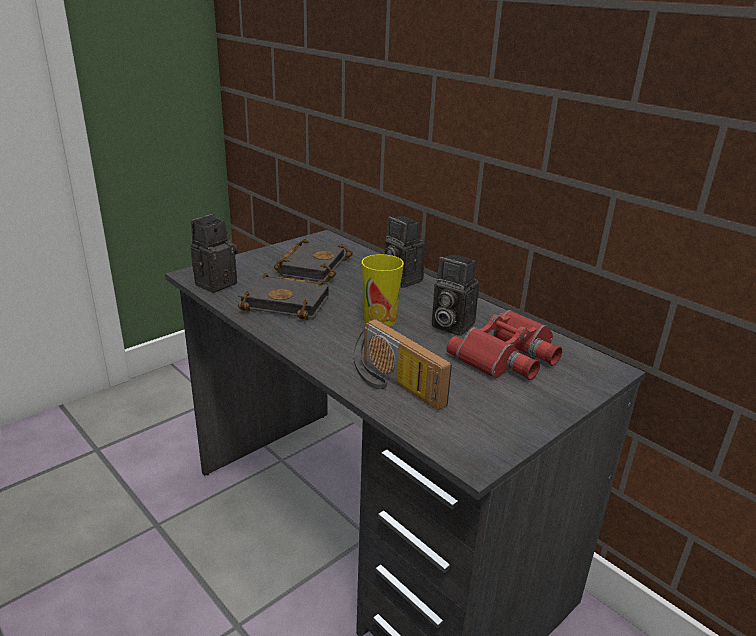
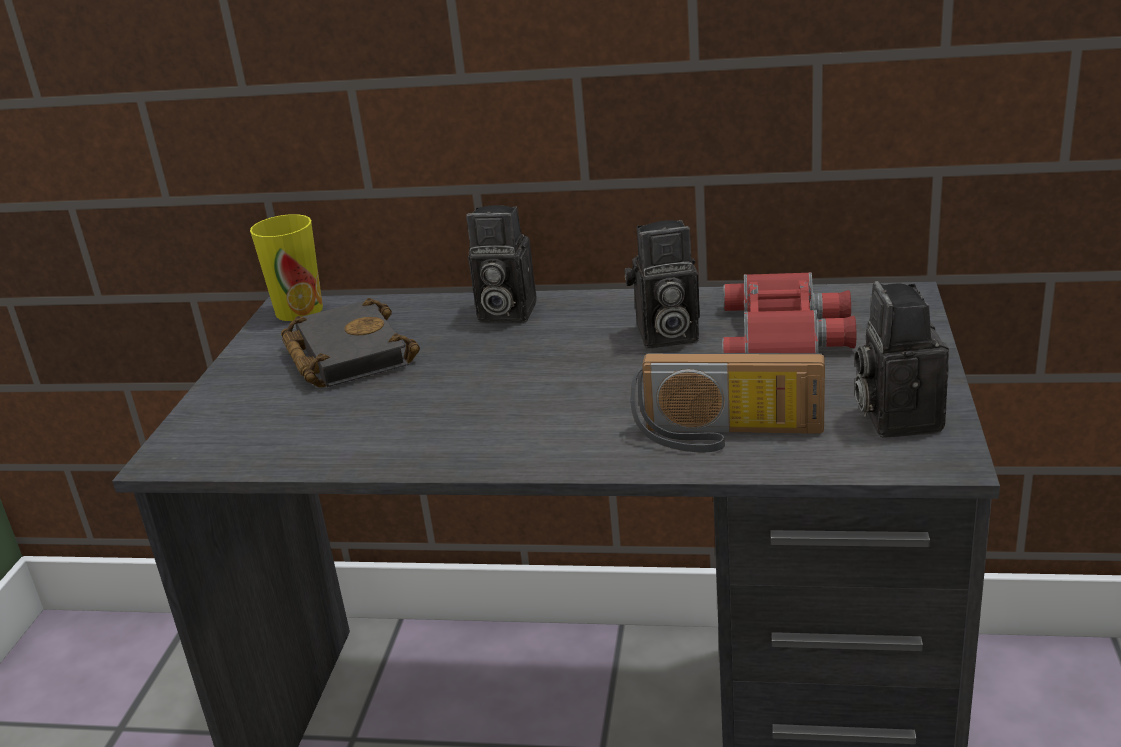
camera: 35 degrees left, 0 degrees up
camera [190,214,238,293] -> camera moved to [854,281,949,438]
black book [238,273,329,320] -> none
cup [362,254,404,326] -> cup moved to [250,214,323,321]

